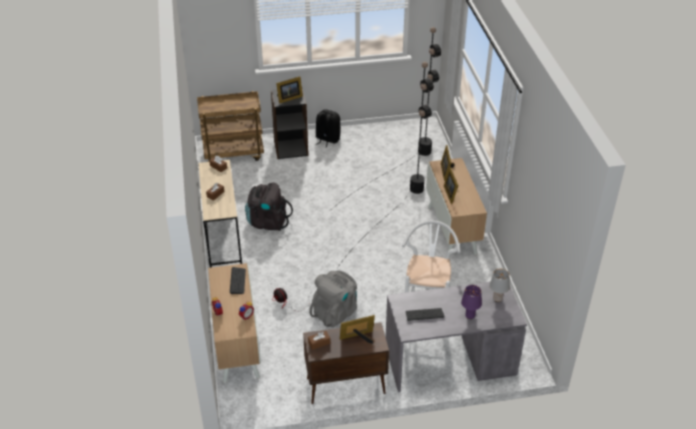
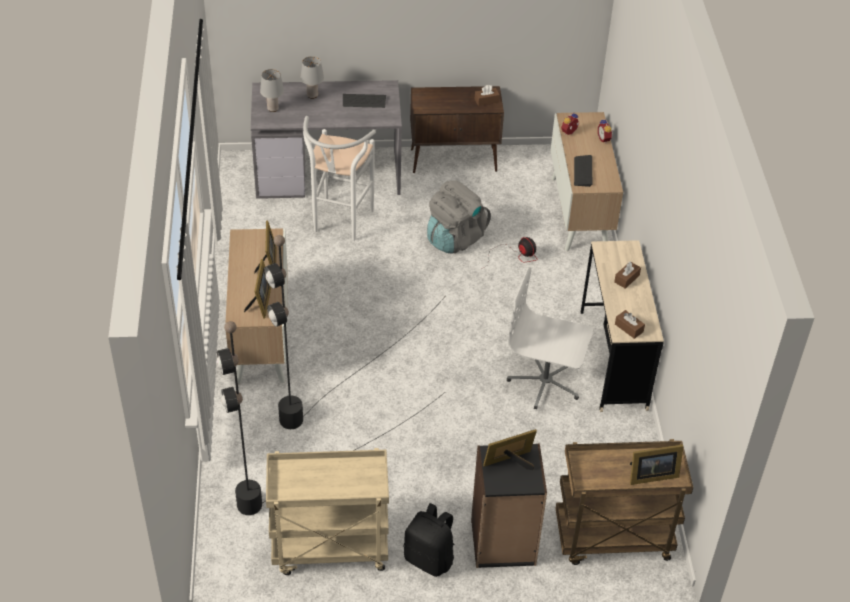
camera: 175 degrees left, 5 degrees up
black backpack [245,182,293,231] -> white office chair [507,267,593,409]
picture frame [340,315,375,344] -> picture frame moved to [630,444,683,485]
purple table lamp [461,285,482,319] -> grey table lamp [300,56,324,99]
none -> beige cart [266,448,389,575]

